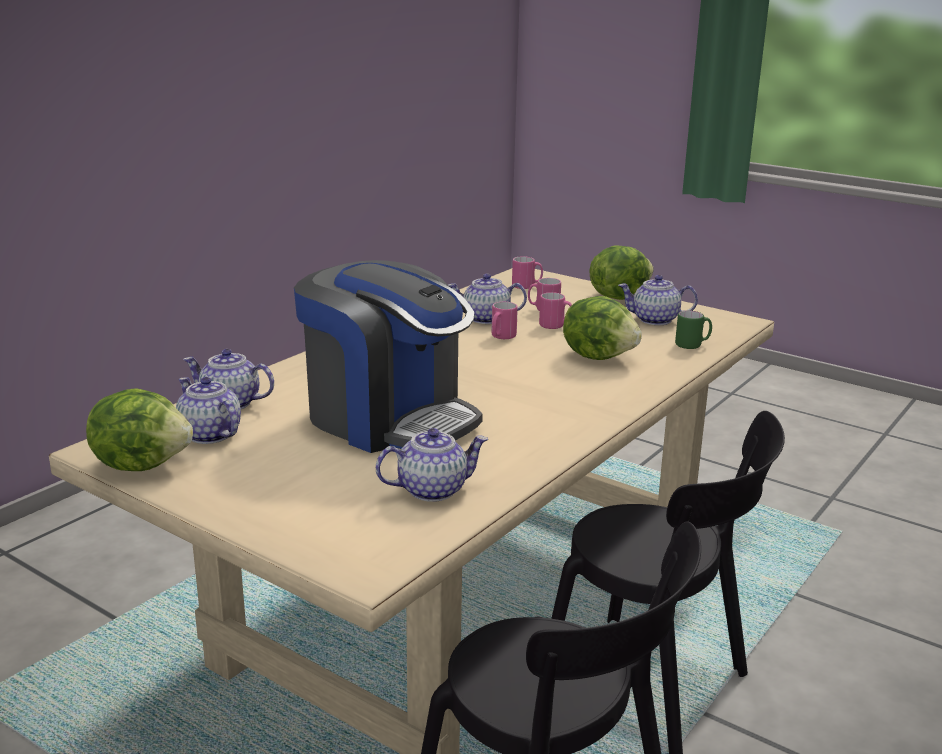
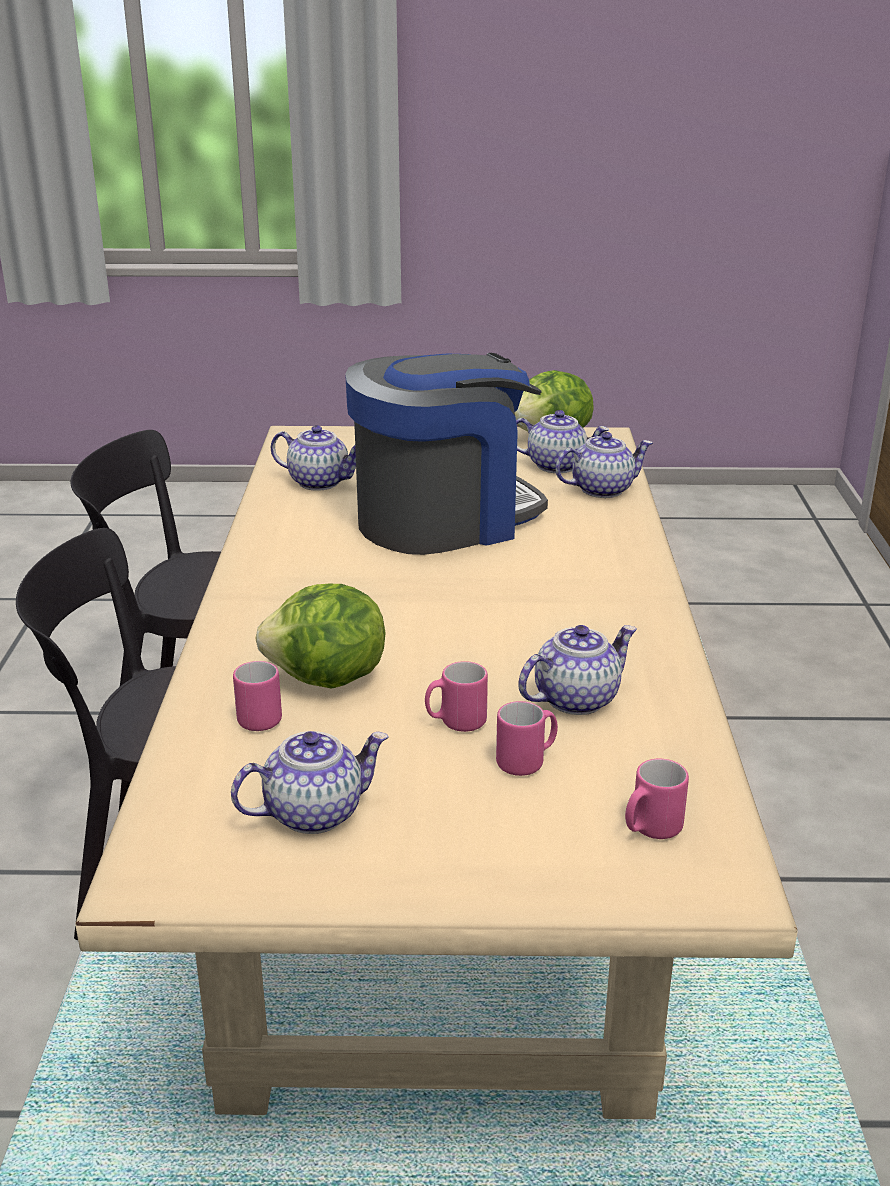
camera: 145 degrees right, 5 degrees up
coffee machine [294,260,483,453] -> coffee machine turned 150 degrees clockwise [345,353,548,555]
teapot [376,428,488,502] -> teapot turned 105 degrees counterclockwise [271,425,356,491]
pink mug [491,302,518,339] -> pink mug moved to [233,661,282,731]
lettuce [590,245,654,300] -> none
green mug [675,311,712,349] -> none

